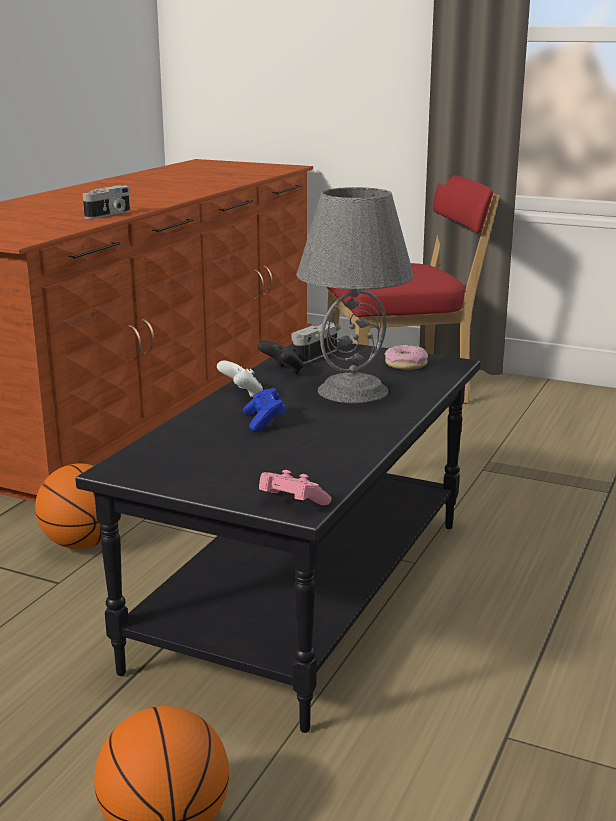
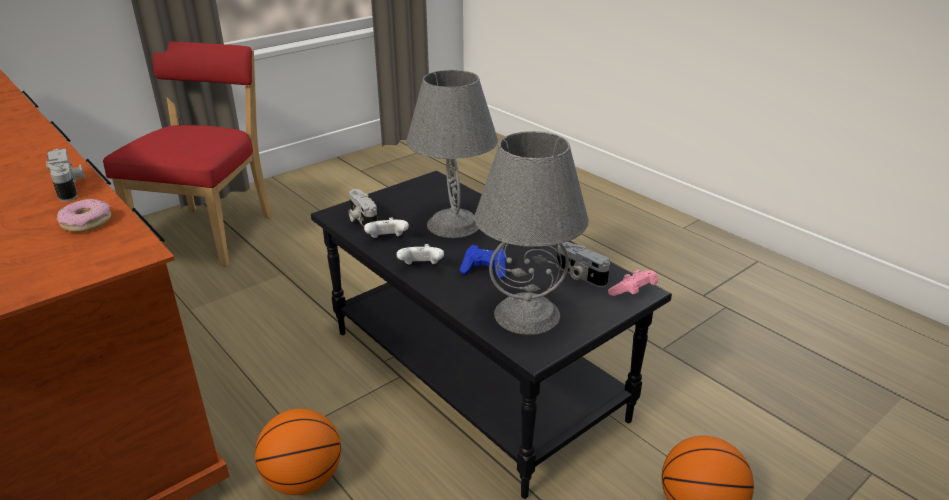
camera: 65 degrees left, 10 degrees up
black game controller [257,341,304,374] -> white game controller [364,217,409,238]
donut [384,345,428,370] -> donut moved to [57,199,111,232]
none -> grey table lamp [475,131,589,335]
none -> camera [557,242,610,287]

